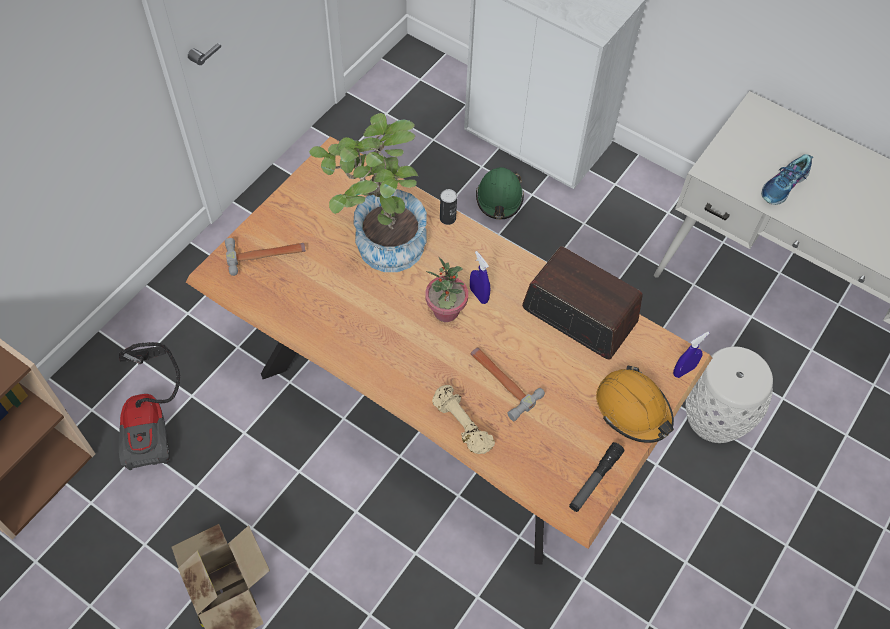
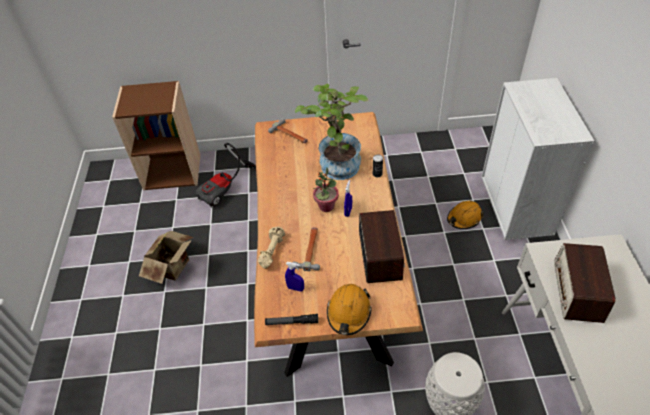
camera: 55 degrees right, 10 degrees down
green hard hat [476,167,524,219] -> orange hard hat [447,201,484,229]
blue spray bottle [673,332,710,378] -> blue spray bottle moved to [285,262,304,292]
shoe [761,154,813,205] -> radio [554,243,616,323]

